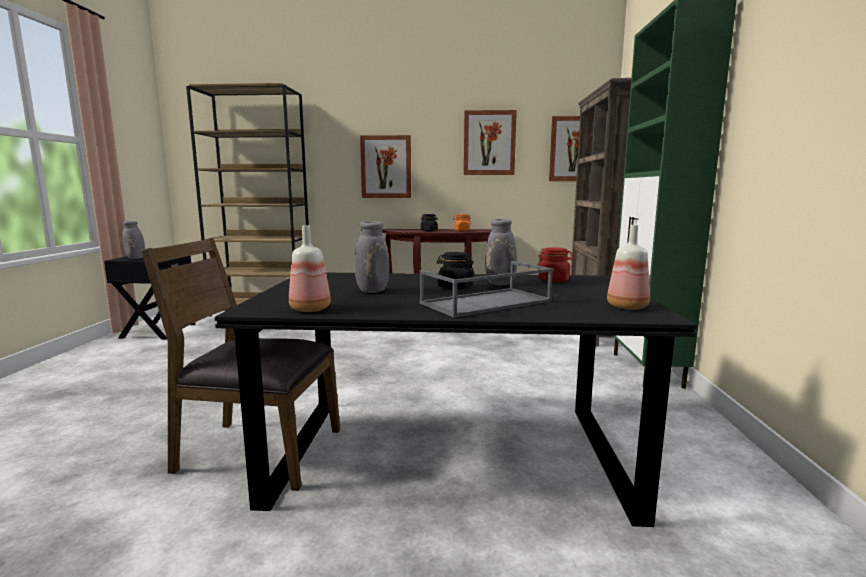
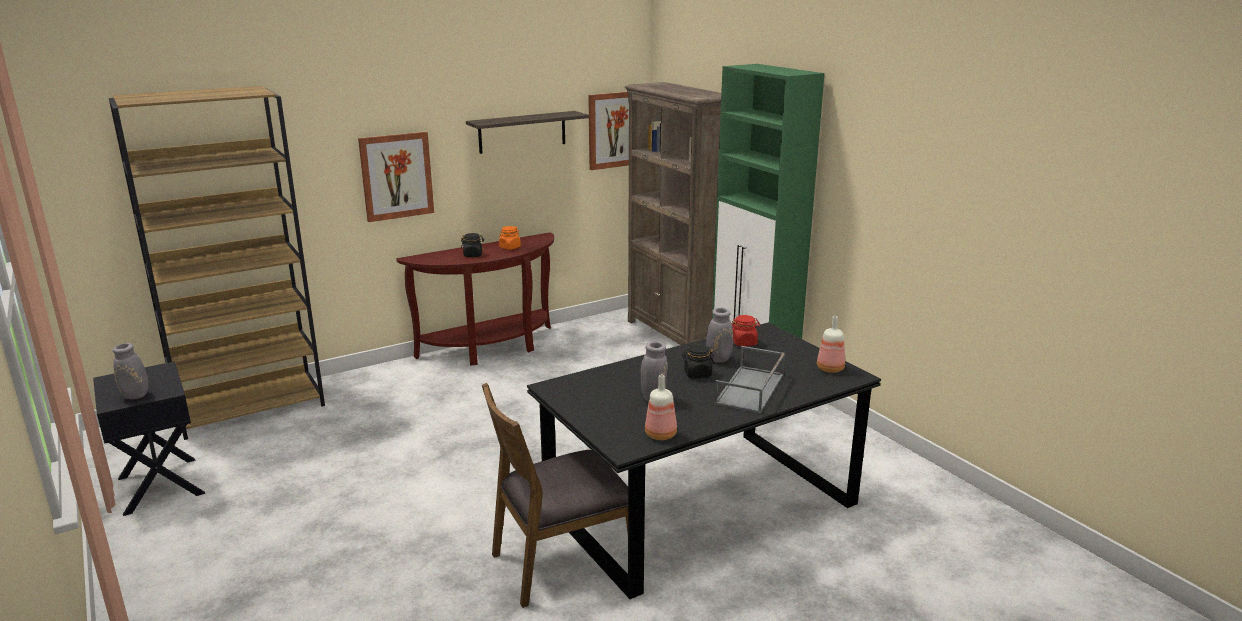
camera: 35 degrees left, 10 degrees up
picture [464,110,517,175] -> shelf [466,111,589,154]

